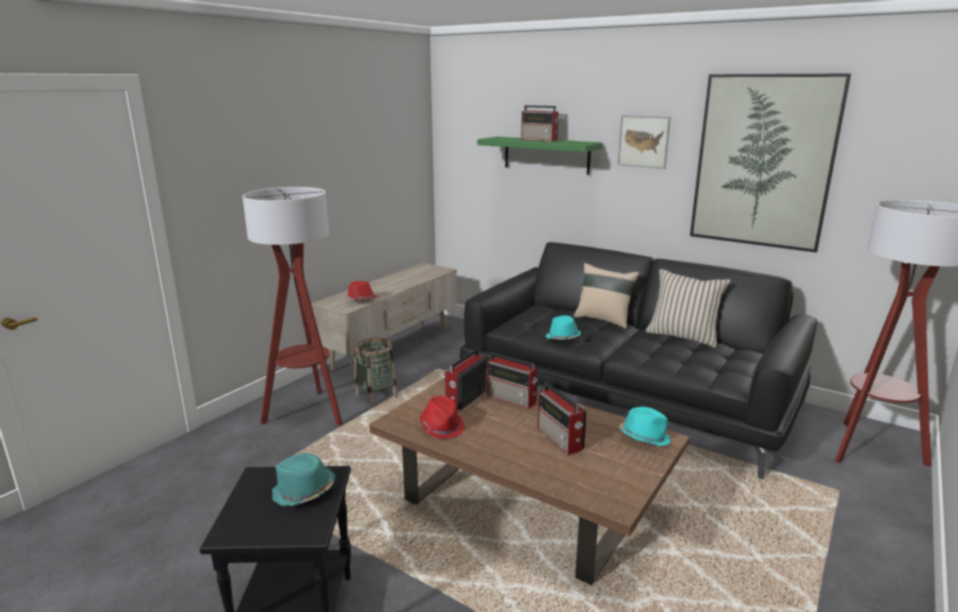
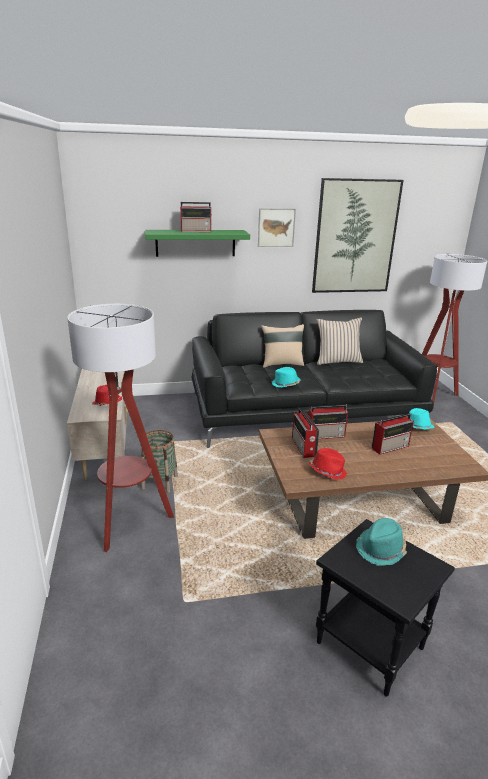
camera: 45 degrees left, 5 degrees up
radio [538,383,587,455] -> radio turned 45 degrees counterclockwise [372,413,414,455]

